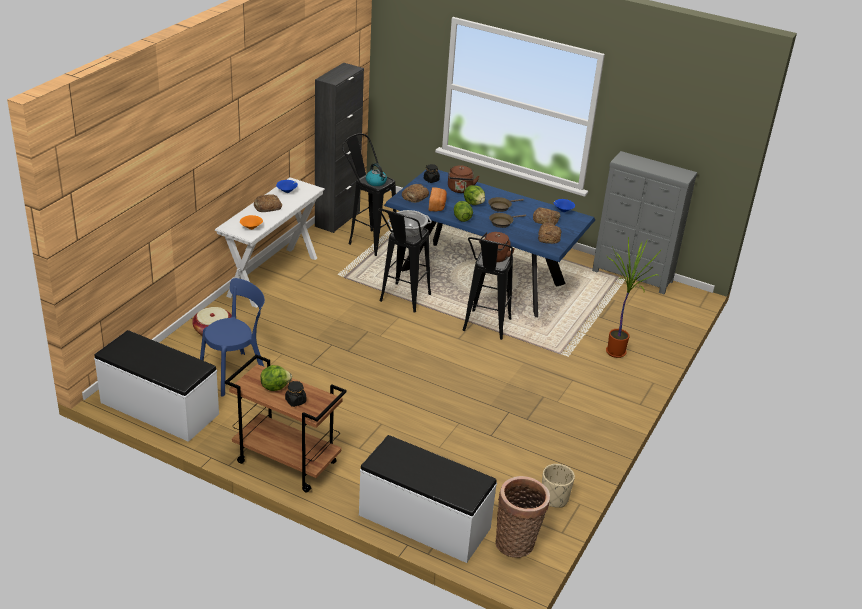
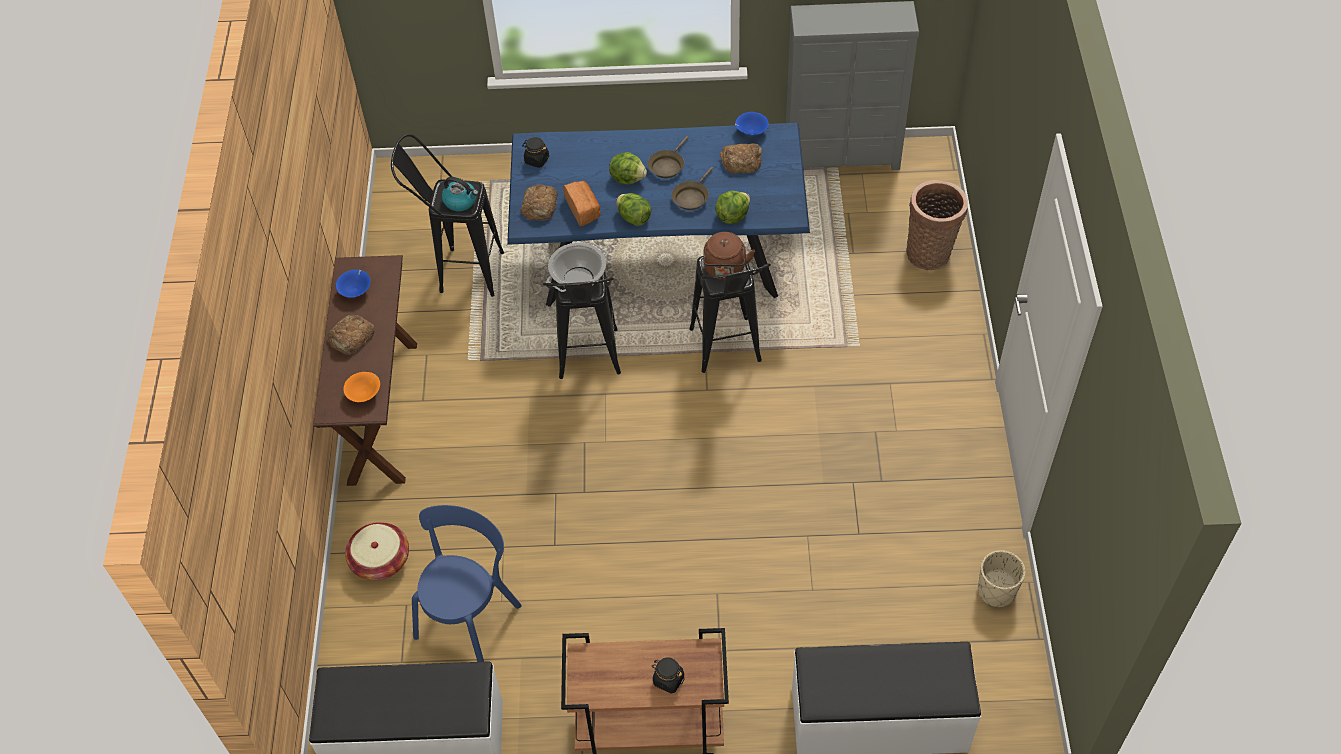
camera: 25 degrees left, 20 degrees up
white console table [215,177,325,308] -> brown console table [313,255,417,486]
lettuce [260,365,292,391] -> lettuce moved to [715,191,750,224]
black cabinet [315,63,364,233] -> none
brown kettle [448,166,479,193] -> none
basket [496,476,550,558] -> basket moved to [907,180,968,270]
bread [538,222,561,244] -> none
potted plant [606,237,661,358] -> none

